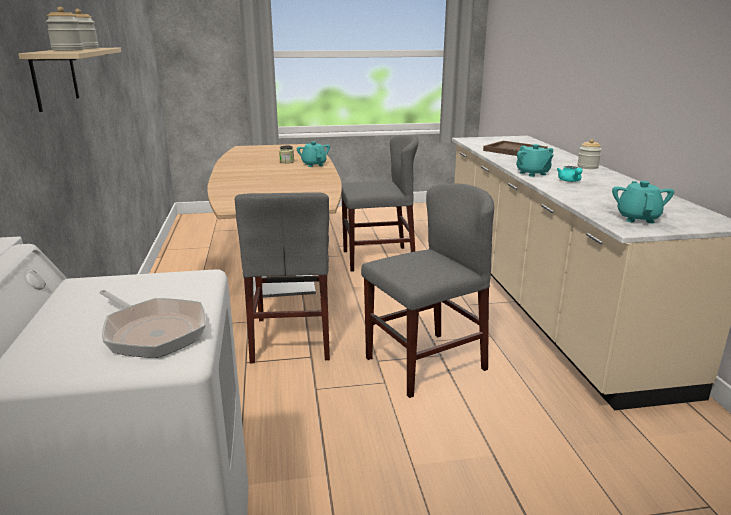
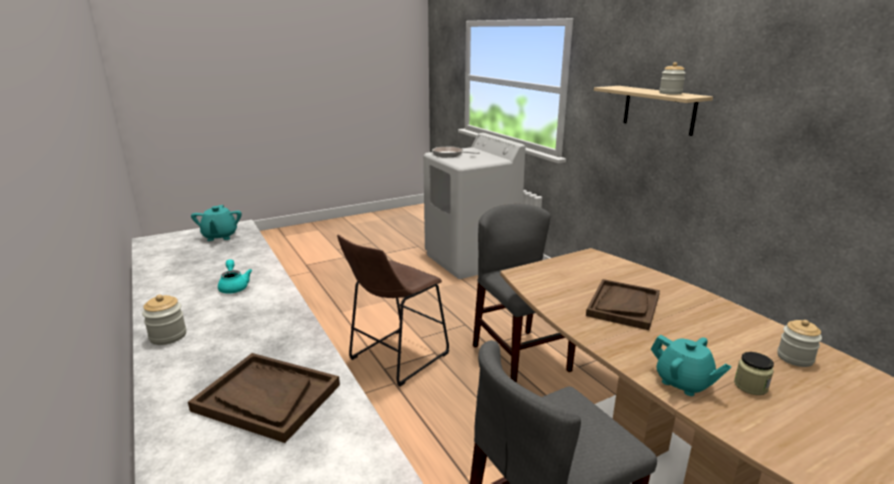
camera: 160 degrees right, 0 degrees up
jar [46,7,84,51] -> jar moved to [777,320,822,367]
grey chair [361,184,494,398] -> brown stool [337,235,449,387]
turquoise teapot [516,144,553,177] -> none
none -> brown tray [586,279,660,330]

